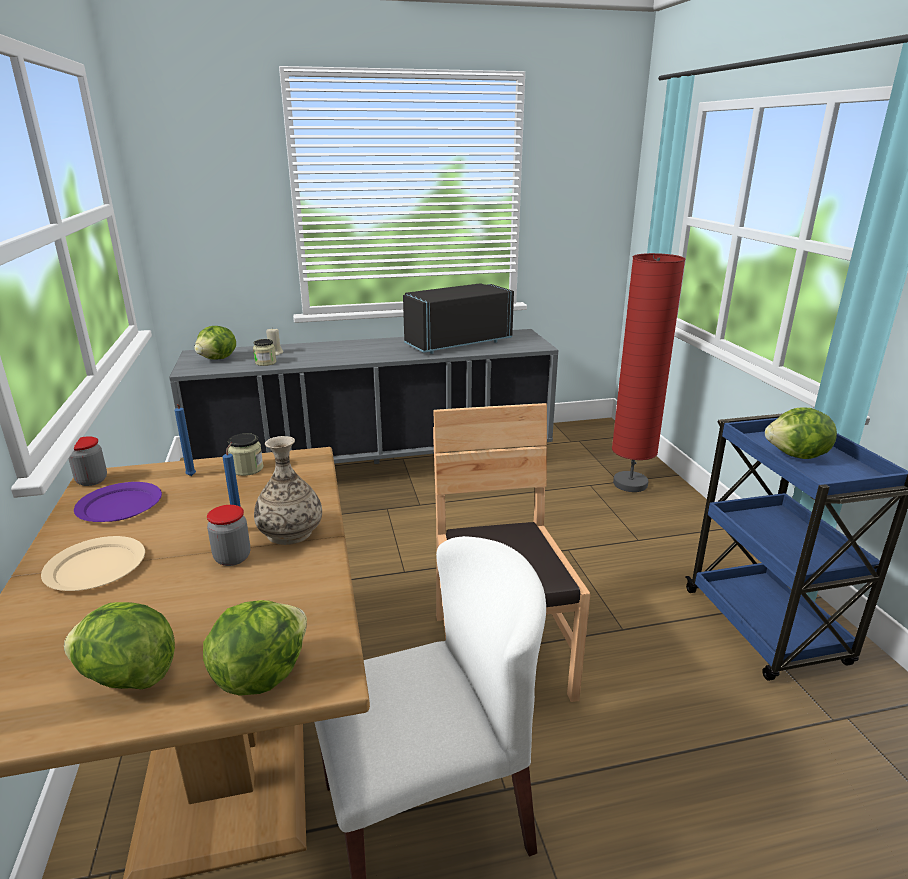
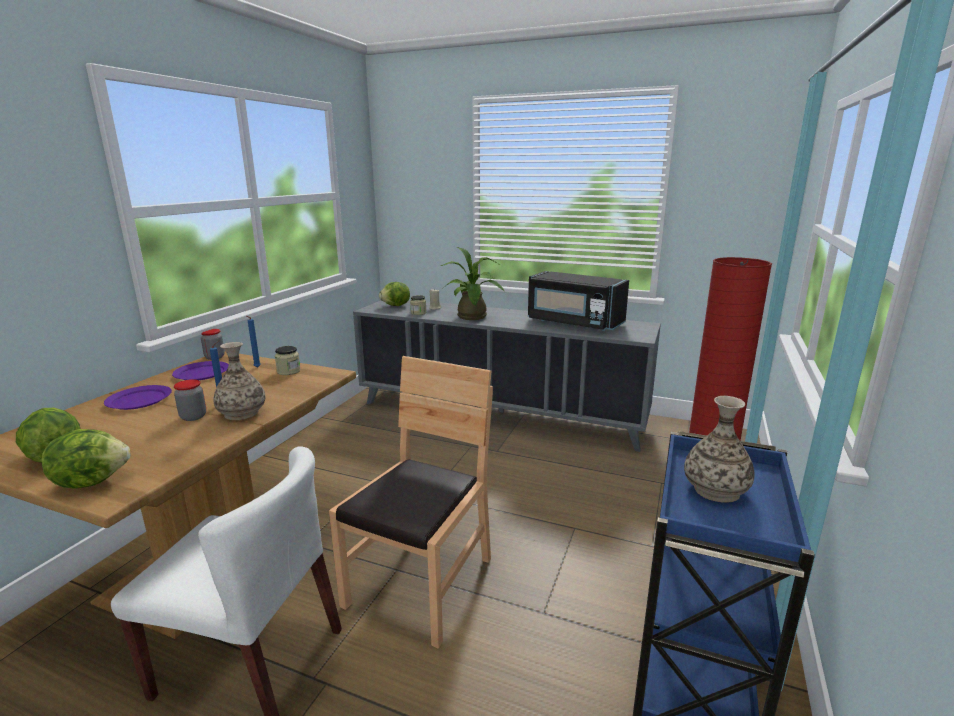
camera: 35 degrees right, 5 degrees down
beige plate [41,536,145,591] -> purple plate [104,385,172,410]
black microwave [403,283,514,354] -> black microwave turned 150 degrees counterclockwise [528,271,629,331]
lettuce [765,408,837,459] -> vase [684,396,754,503]
none -> potted plant [441,247,505,320]

